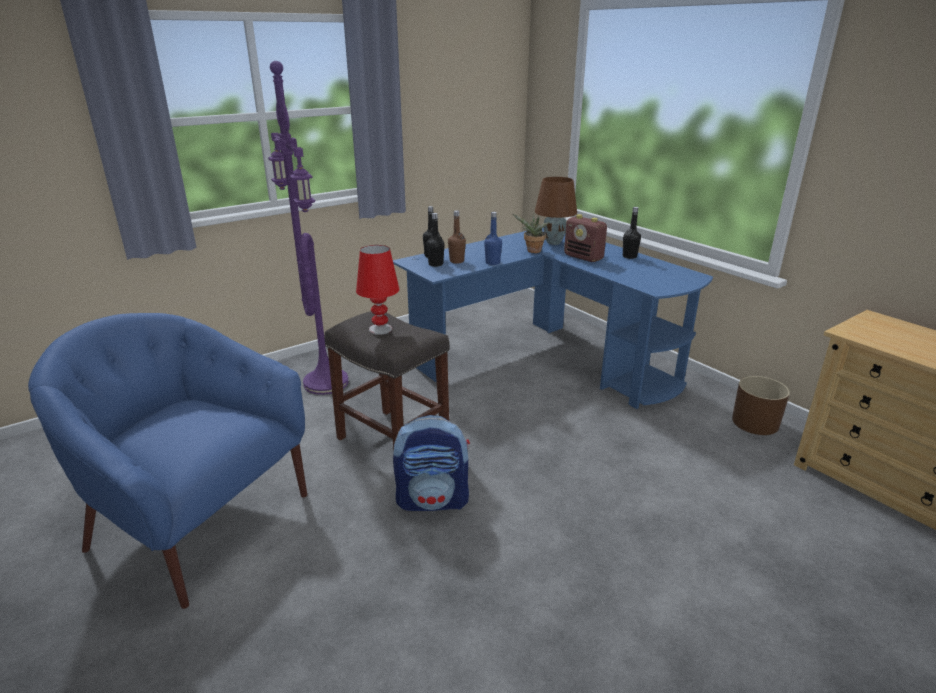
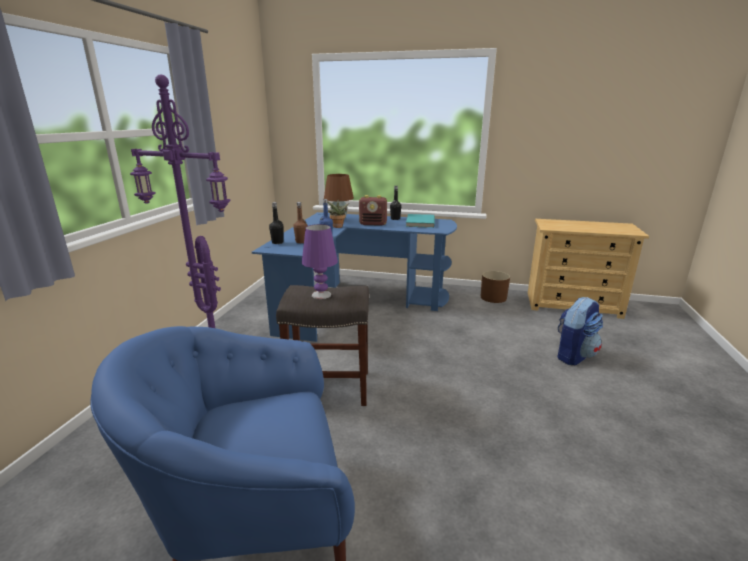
camera: 40 degrees left, 5 degrees down
red table lamp [356,245,399,335] -> purple table lamp [302,224,338,299]
backpack [393,415,470,511] -> backpack moved to [557,297,603,365]
black bottle [426,213,445,267] -> none
none -> turquoise book [406,214,435,228]

